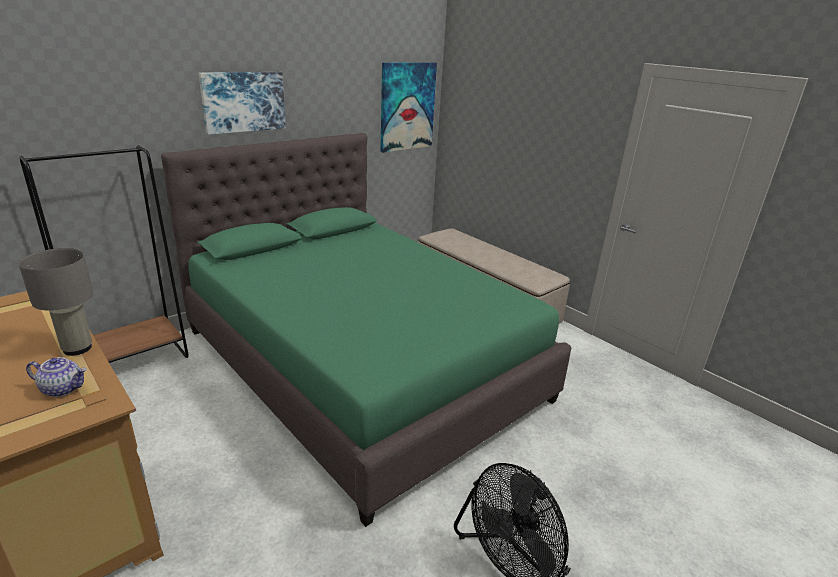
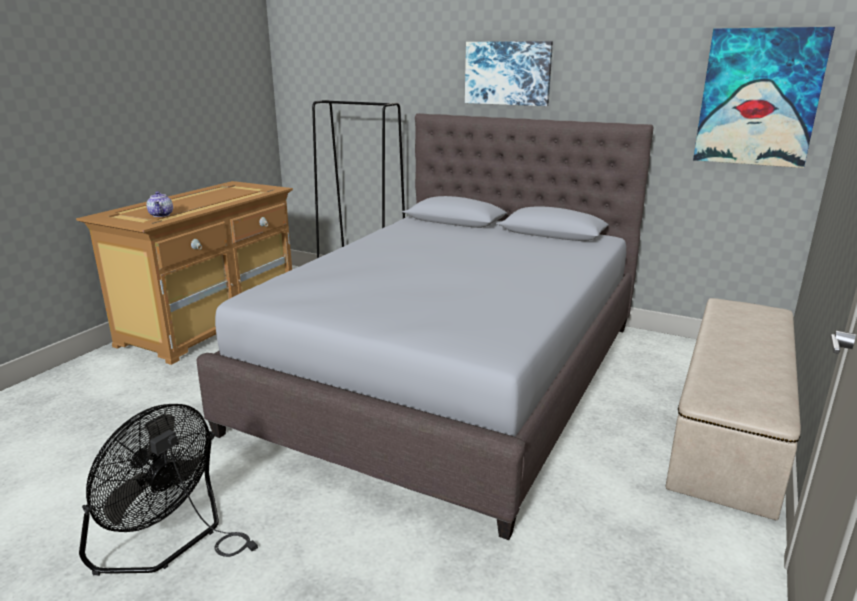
camera: 70 degrees right, 5 degrees down
grey table lamp [19,248,93,356] -> none
green bed [161,133,571,527] -> grey bed [196,113,653,540]

